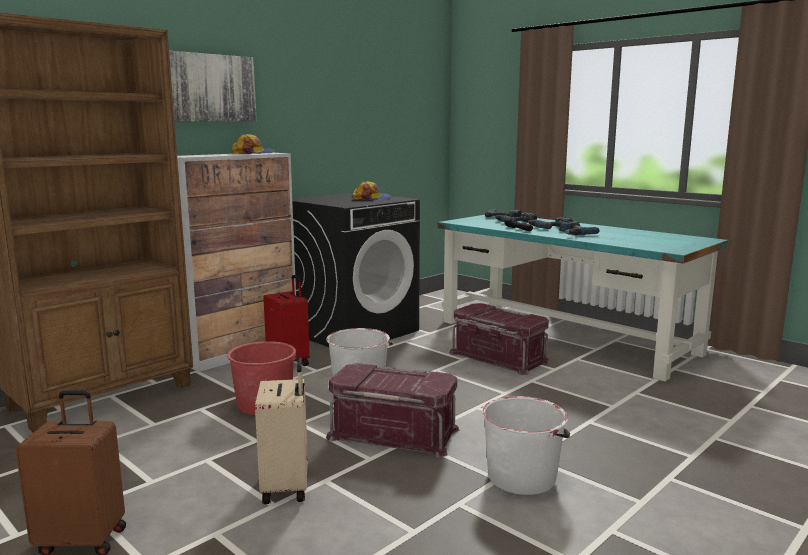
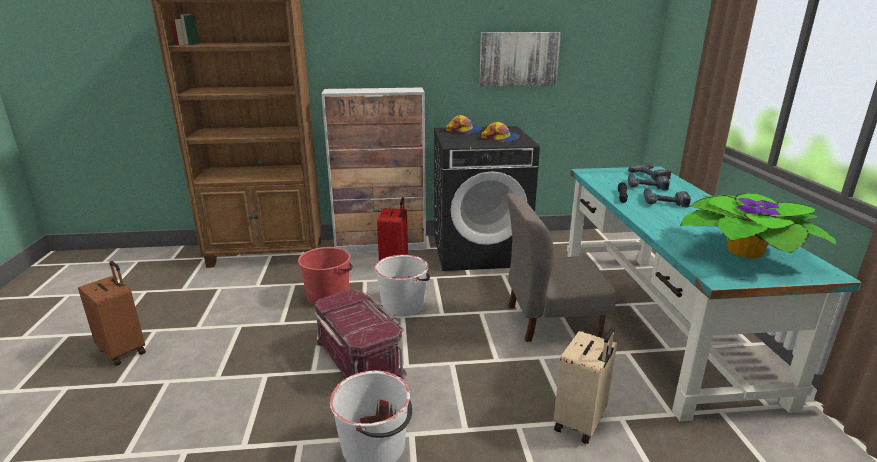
camera: 40 degrees right, 10 degrees up
picture [169,51,257,122] -> picture moved to [479,32,561,87]
cap [232,134,274,154] -> cap moved to [446,115,481,133]
beige suitcase [255,358,308,504] -> beige suitcase moved to [554,327,617,444]
red storage box [449,303,550,375] -> grey chair [506,193,616,342]
power drill [559,221,600,235] -> none
none -> potted plant [680,193,838,258]

